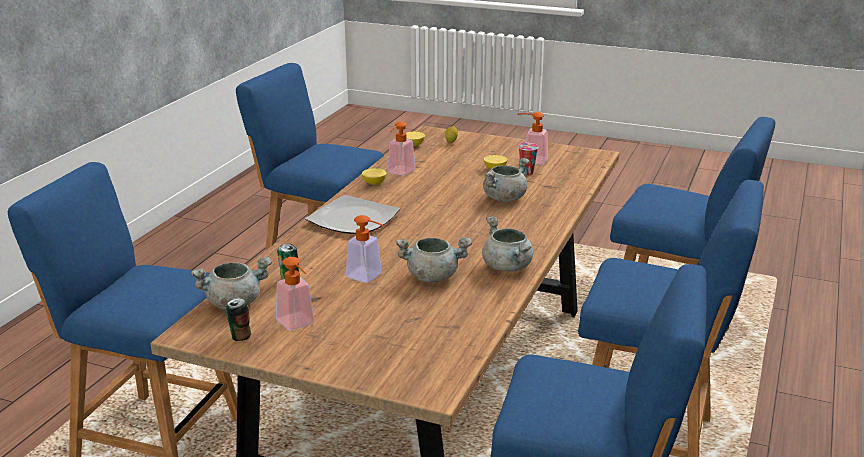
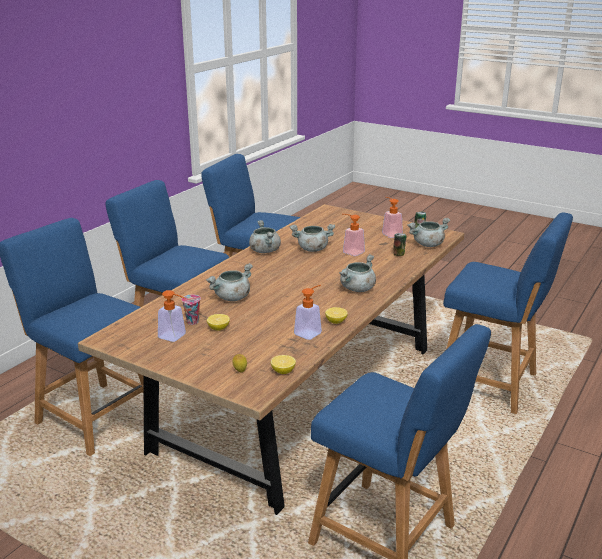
camera: 170 degrees left, 0 degrees up
plate [305,195,400,234] -> grey cooking pot [339,254,376,292]

